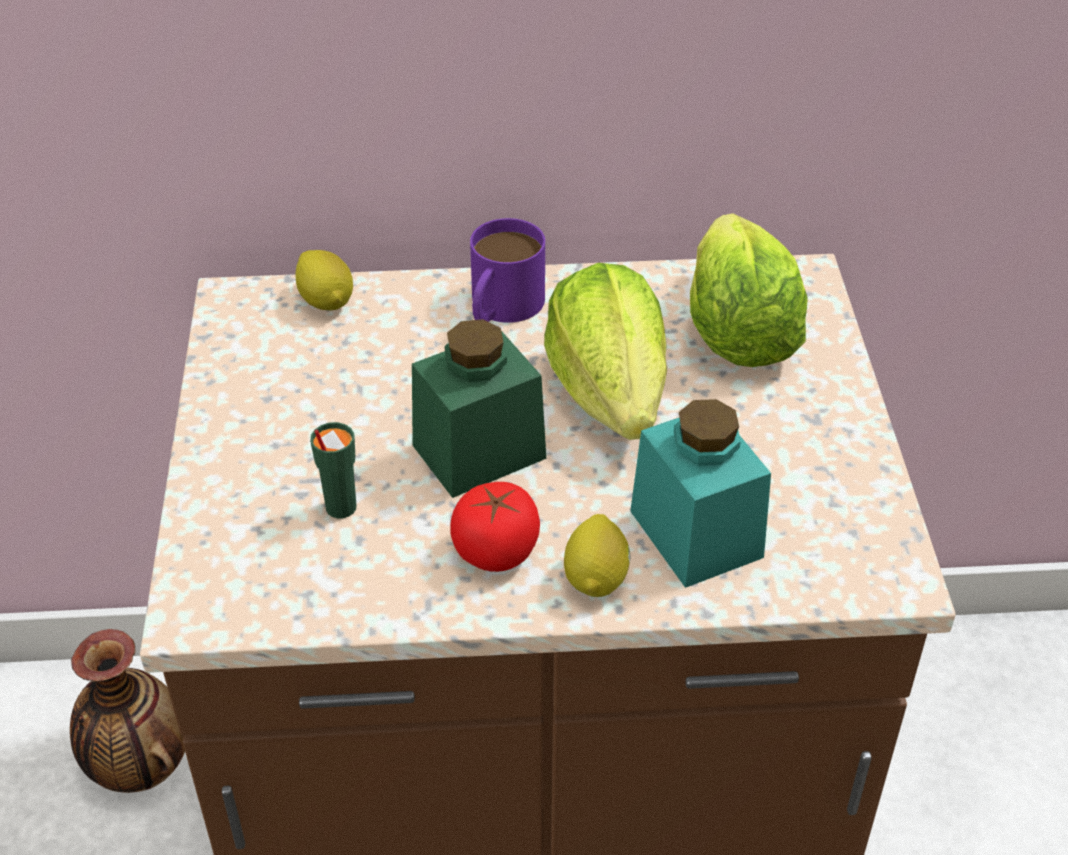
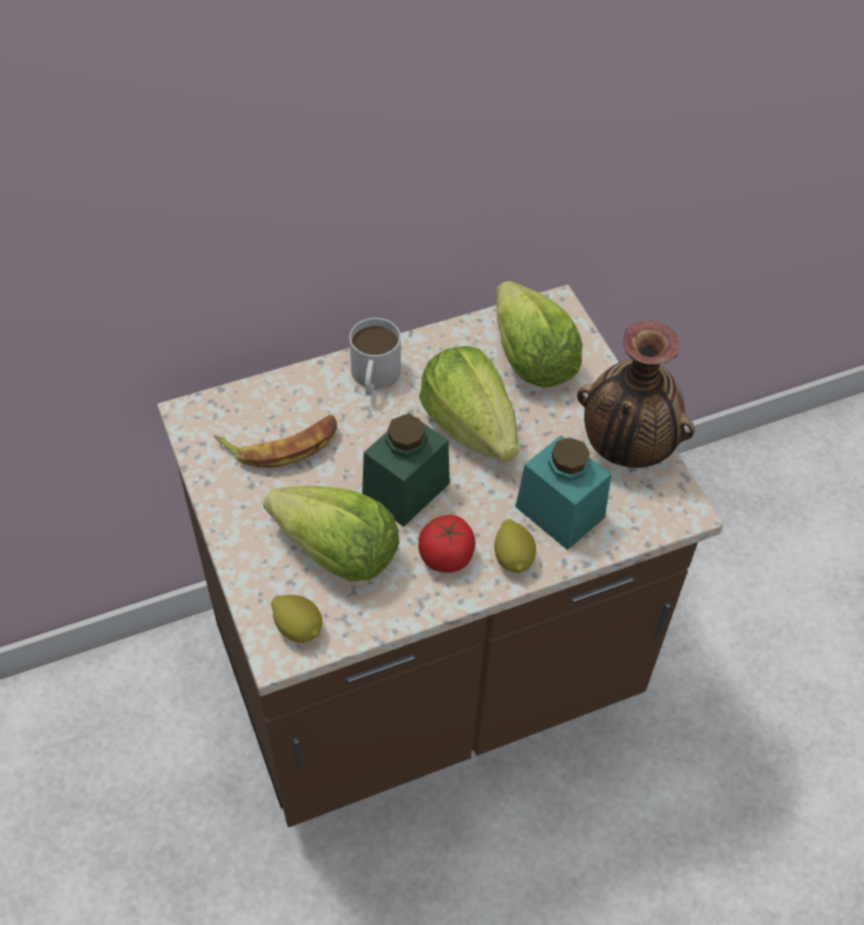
camera: 20 degrees left, 10 degrees up
vase [70,629,185,793] -> vase moved to [577,320,695,468]
lemon [296,250,353,310] -> lemon moved to [271,595,323,643]
green cup [310,422,356,519] -> lettuce [263,486,400,581]
purple mug [470,218,545,323] -> white mug [349,318,401,395]
none -> banana [214,415,337,468]

